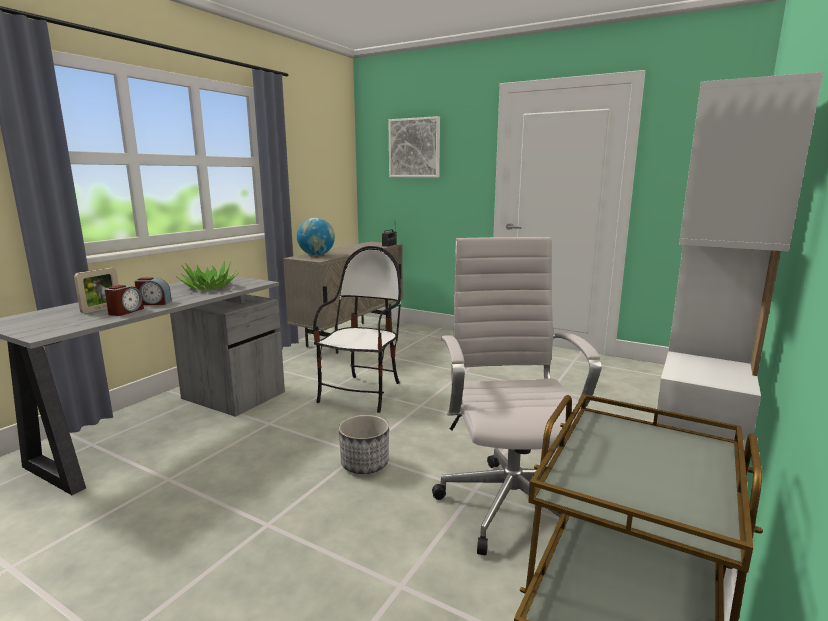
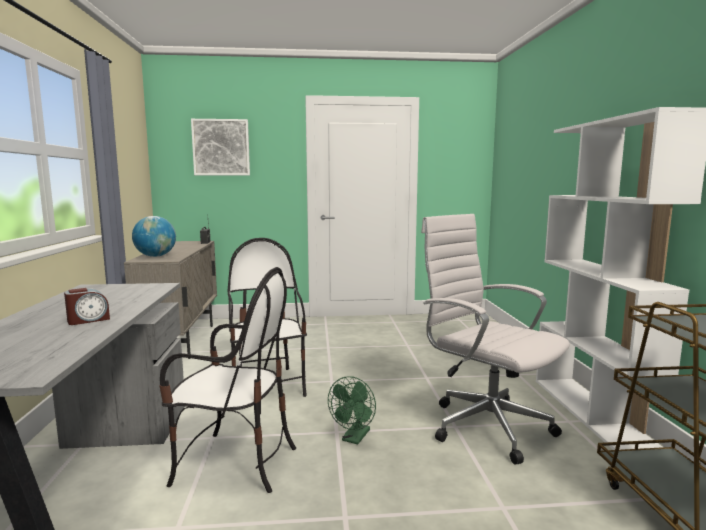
camera: 35 degrees left, 5 degrees down
picture frame [74,268,119,313] -> none
alarm clock [104,285,144,316] -> none
potted plant [176,260,239,290] -> none
planter [338,415,389,474] -> green fan [328,376,376,445]
none -> chair [159,267,296,493]

